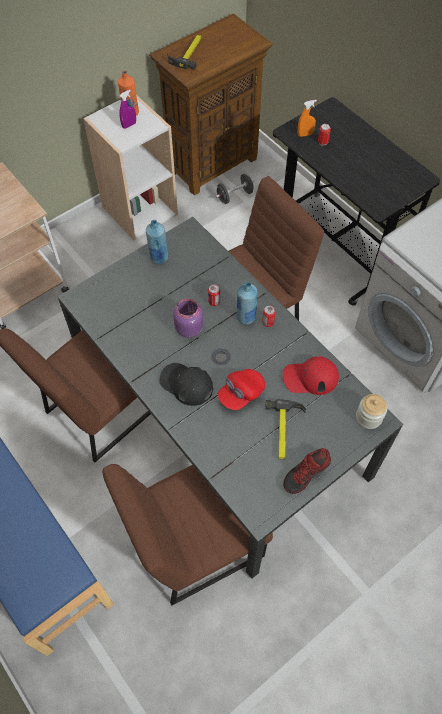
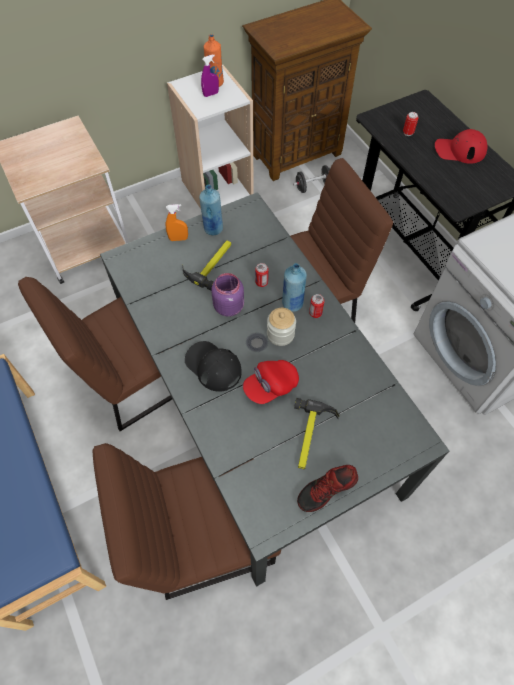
camera: 10 degrees right, 0 degrees up
hammer [167,35,201,70] -> hammer moved to [183,240,231,291]
red cap [283,356,339,395] -> red cap moved to [435,129,488,164]
orange spray bottle [298,100,317,137] -> orange spray bottle moved to [166,204,188,241]
jar [356,394,387,429] -> jar moved to [267,308,296,346]

